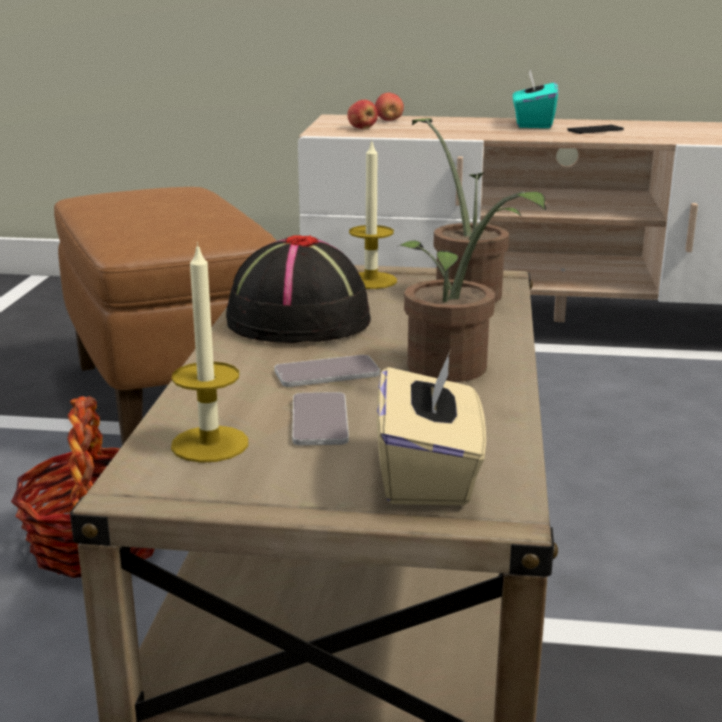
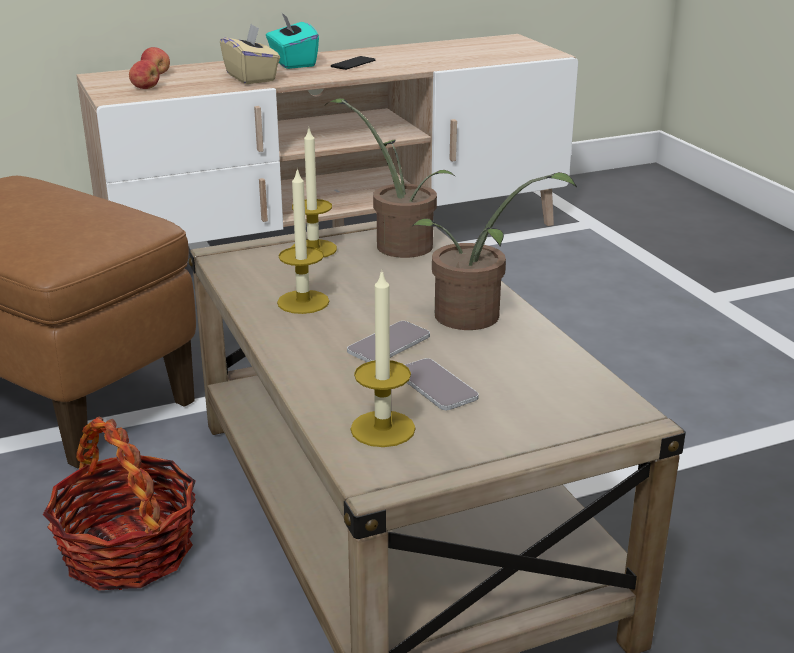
camera: 30 degrees left, 5 degrees up
black hat [226,235,371,343] -> candle [277,168,330,314]
beige tissue box [377,352,486,506] -> beige tissue box moved to [220,24,280,84]

